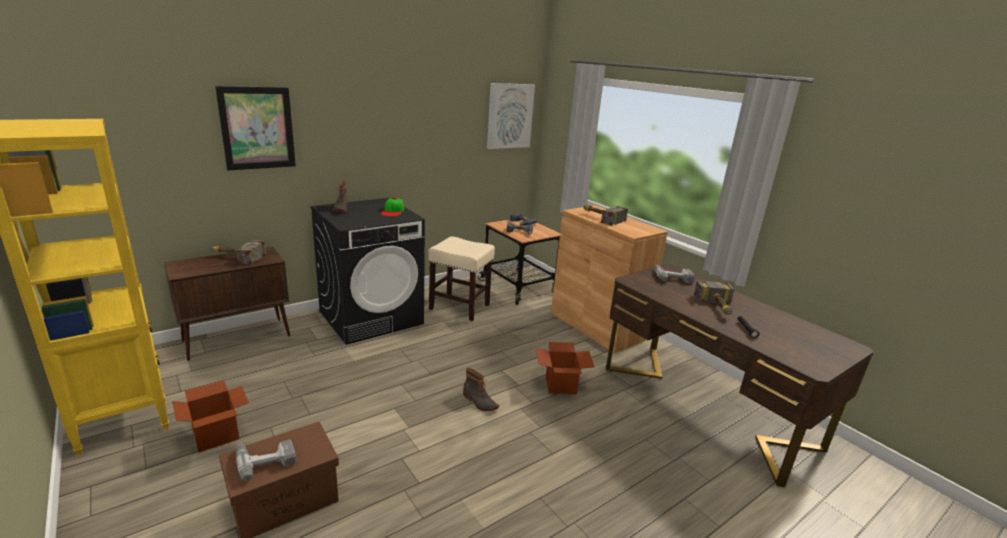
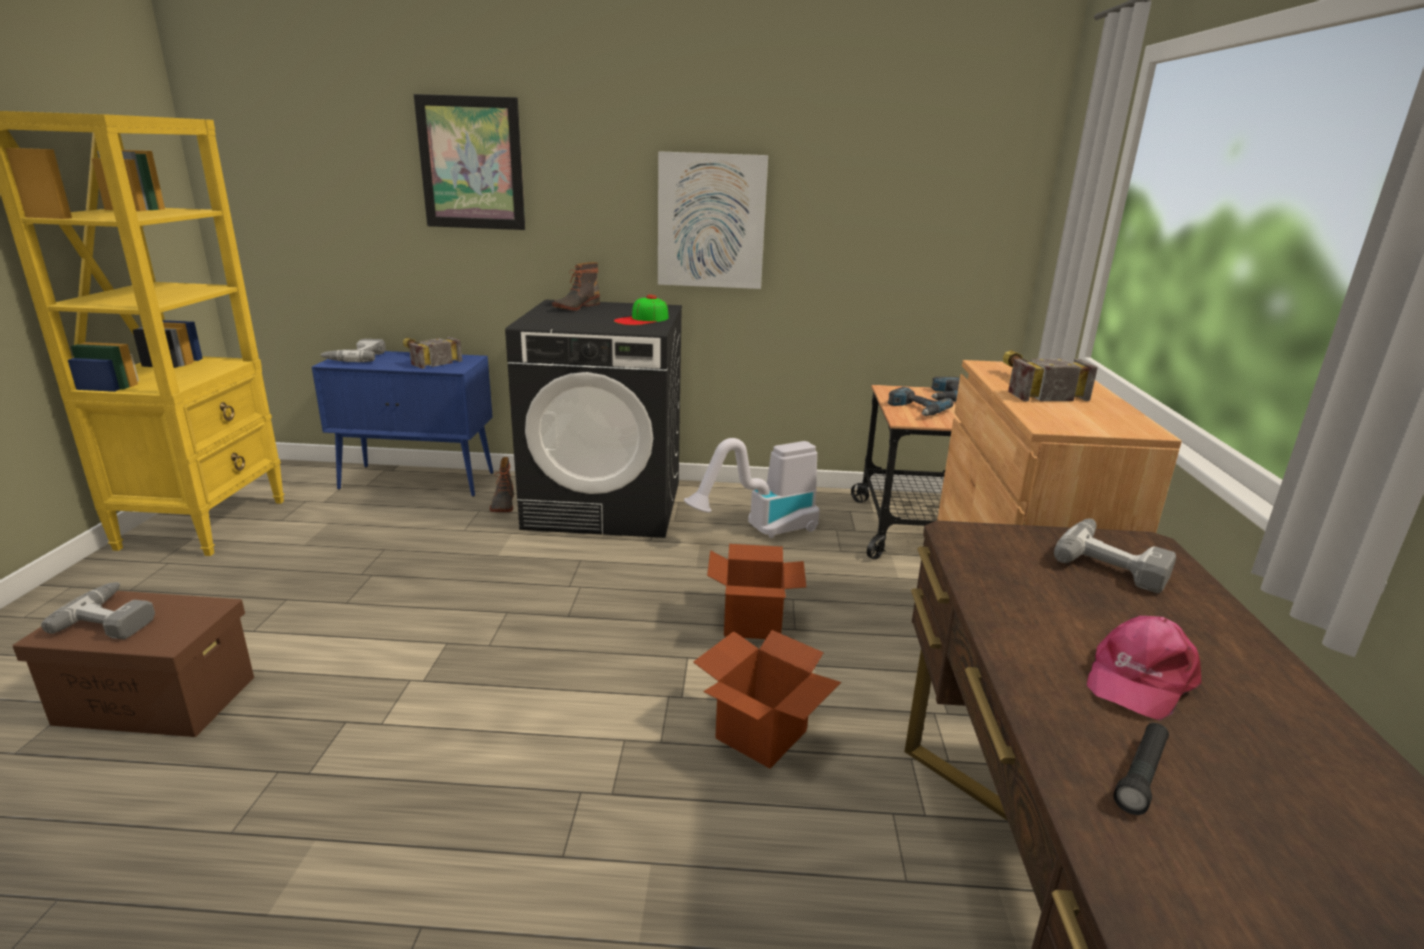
camera: 40 degrees right, 0 degrees up
brown cabinet [164,247,290,361] -> blue cabinet [312,351,494,497]
cardboard box [172,381,249,452] -> cardboard box moved to [707,544,806,639]
beige stool [428,236,495,321] -> vacuum cleaner [684,438,820,538]
boot [463,368,499,411] -> boot moved to [490,457,514,512]
picture [487,83,535,149] -> picture moved to [658,151,768,289]
hammer [694,281,735,315] -> pink cap [1087,616,1202,721]
none -> power drill [321,339,386,362]

